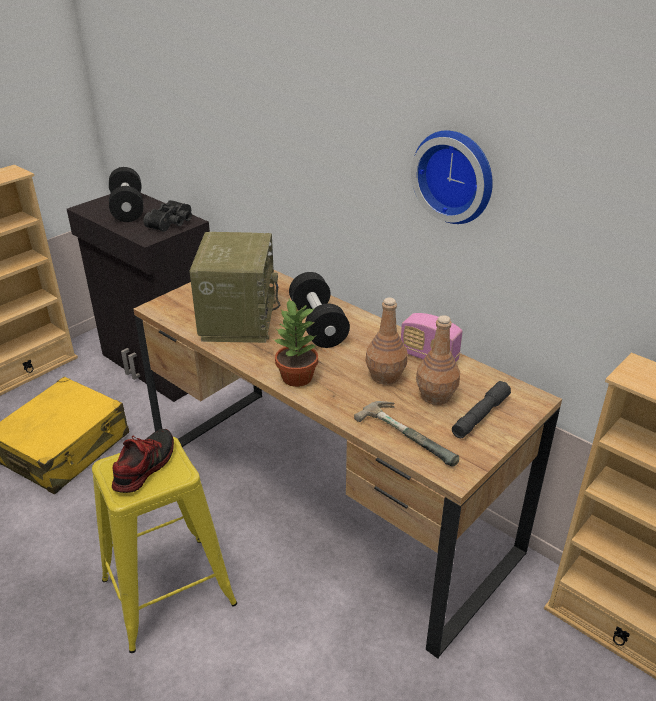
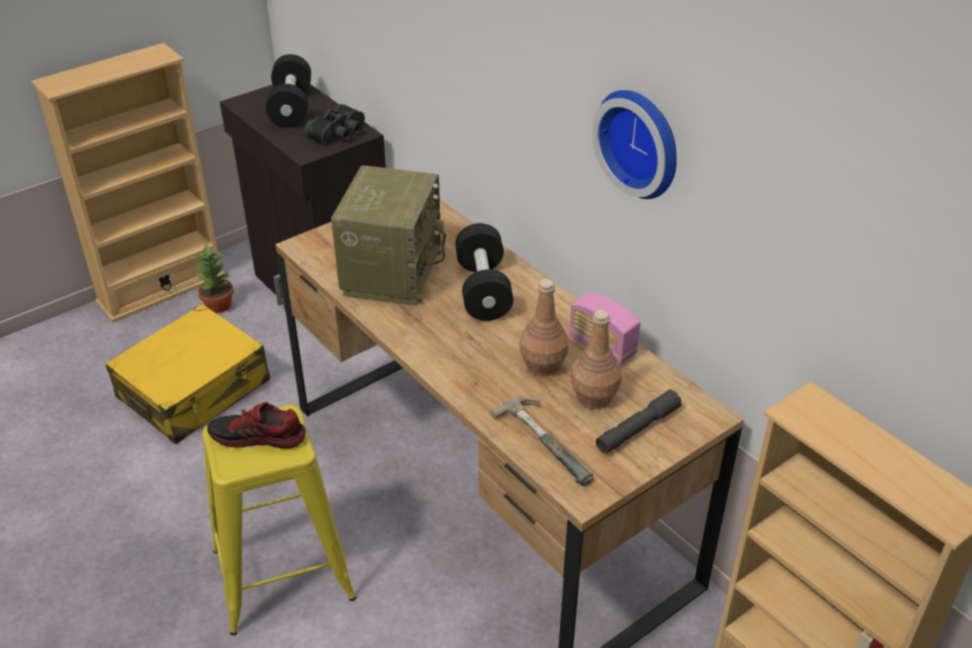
camera: 10 degrees right, 5 degrees up
shoe [112,429,174,493] -> shoe turned 120 degrees counterclockwise [207,402,306,449]
potted plant [272,299,318,387] -> potted plant moved to [196,244,234,313]

